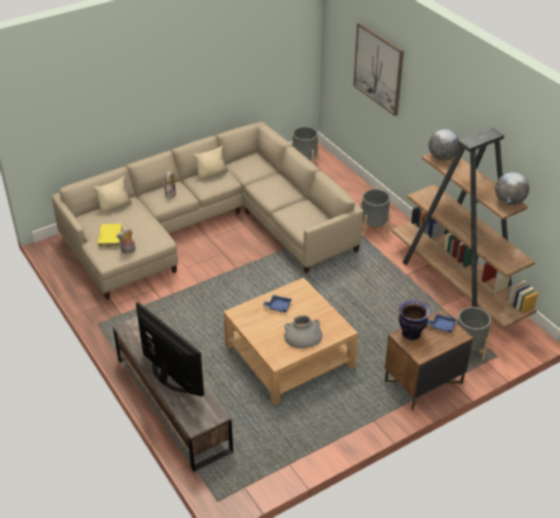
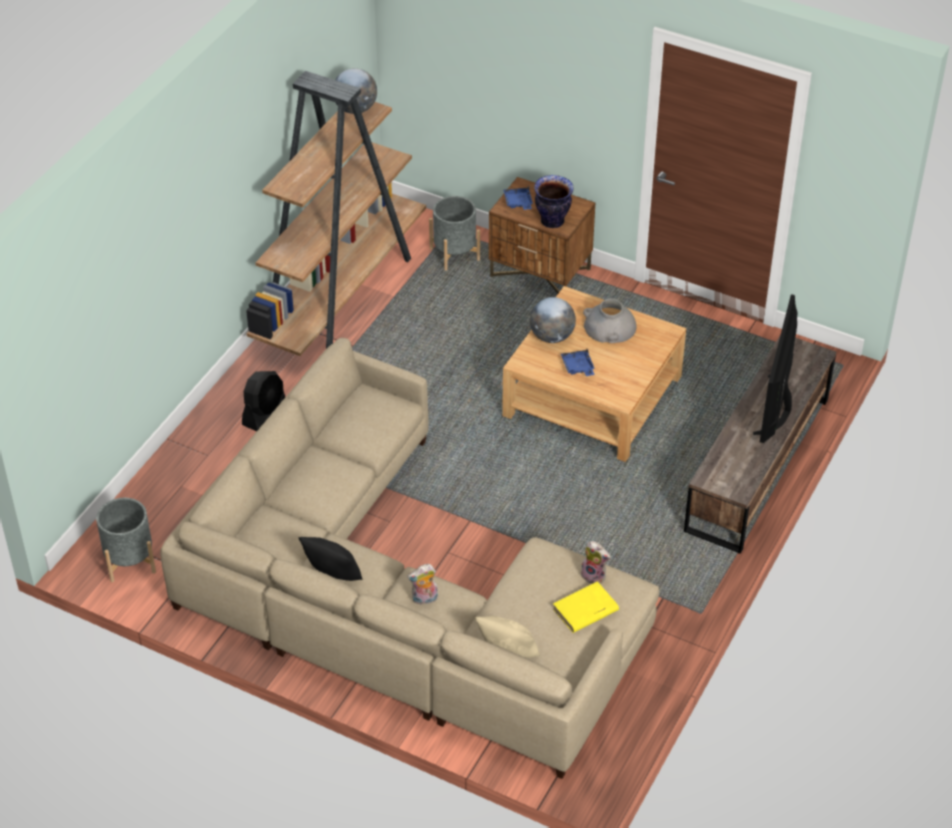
camera: 120 degrees left, 5 degrees up
beige pillow [193,146,228,180] -> black pillow [298,537,363,581]
picture [353,23,404,116] -> none
grey planter [360,189,390,236] -> black fan [242,371,285,431]
globe [429,129,460,160] -> globe moved to [530,297,576,343]

